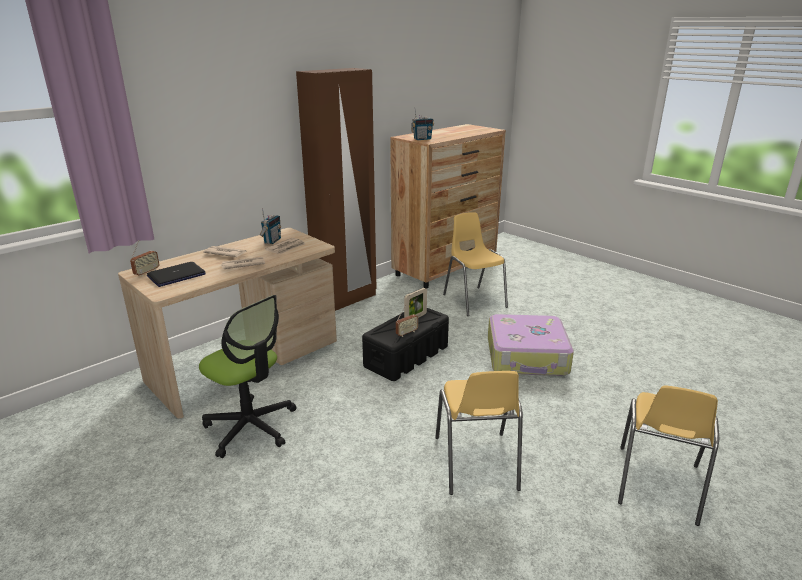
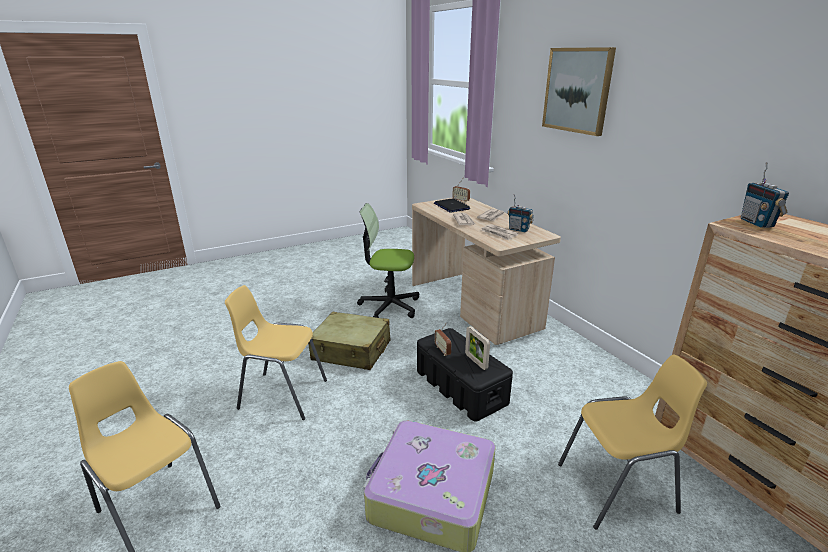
camera: 105 degrees right, 0 degrees up
office chair [199,295,297,458] -> office chair turned 45 degrees clockwise [357,203,419,318]
brown wardrobe [296,68,377,311] -> none
none -> beige suitcase [308,312,390,370]
none -> picture [542,47,616,136]

